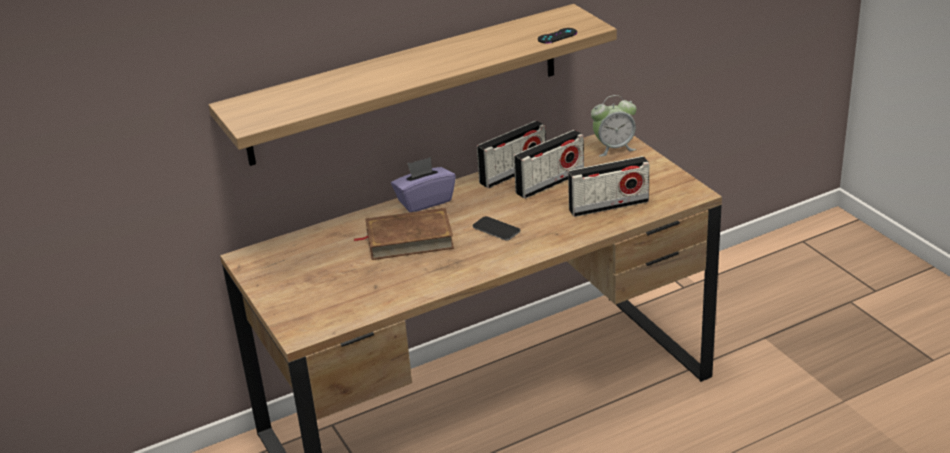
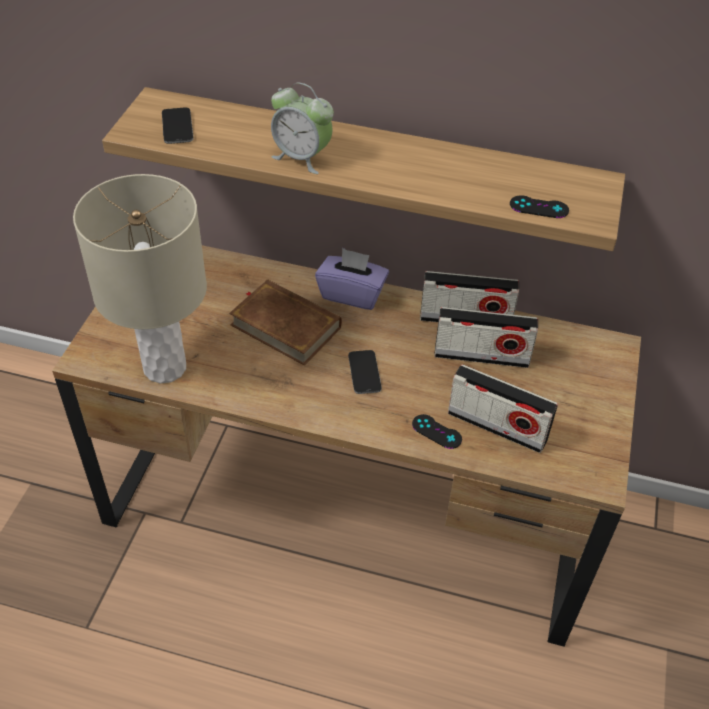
camera: 40 degrees right, 15 degrees up
alarm clock [591,95,636,157] -> alarm clock moved to [271,82,334,174]
none -> beige table lamp [73,174,207,384]
none -> phone [162,107,193,144]
none -> black game controller [412,414,462,449]

